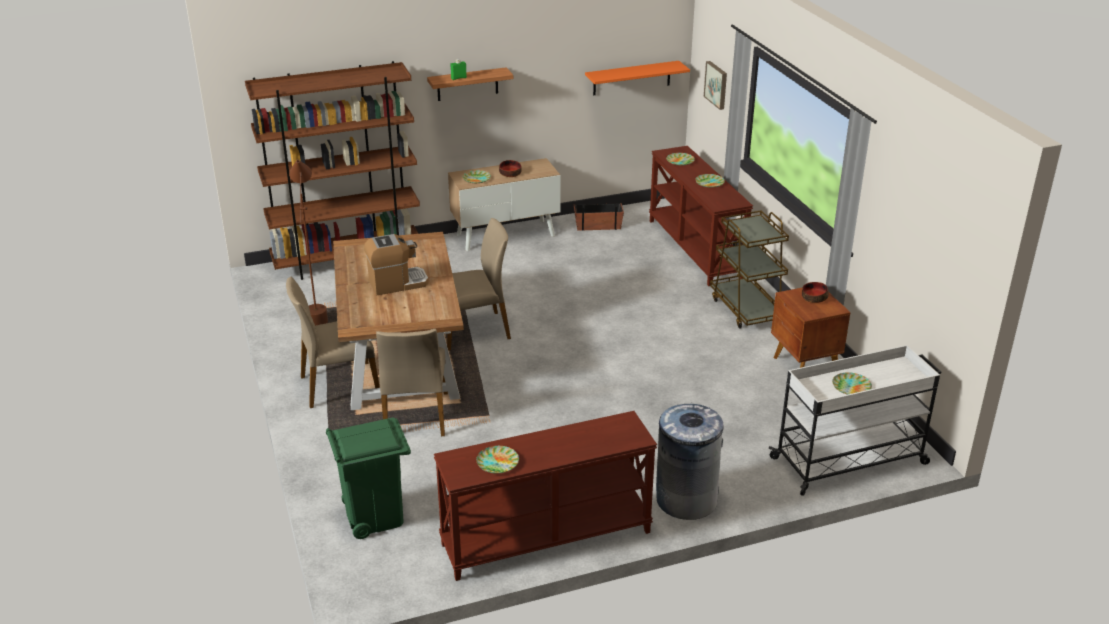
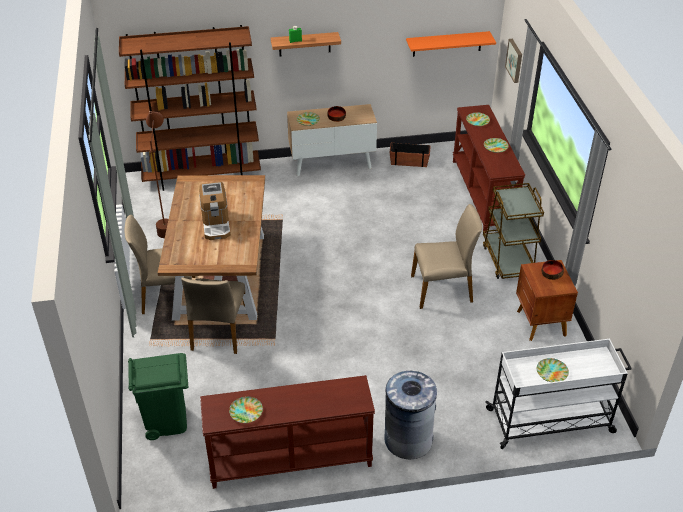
camera: 10 degrees right, 10 degrees up
coffee machine [364,234,429,295] -> coffee machine turned 90 degrees clockwise [199,182,231,240]
beige chair [447,218,511,351] -> beige chair moved to [411,204,482,309]

